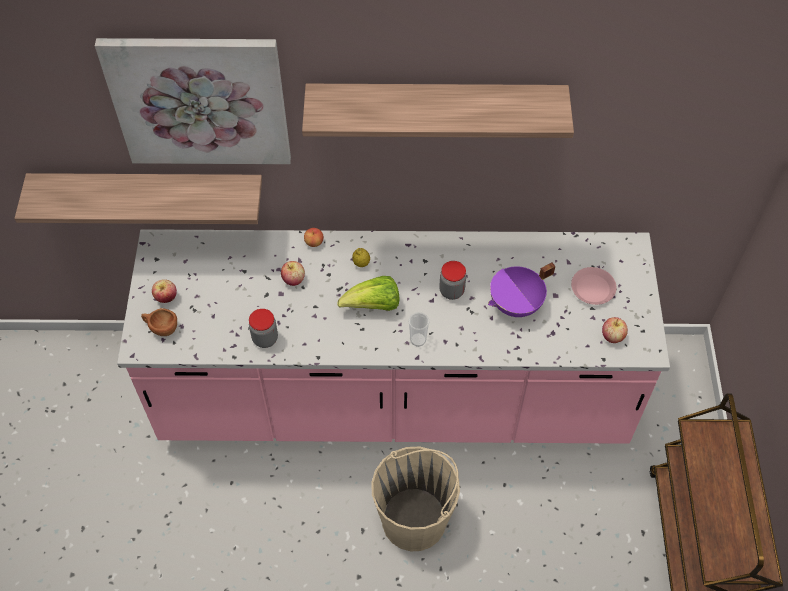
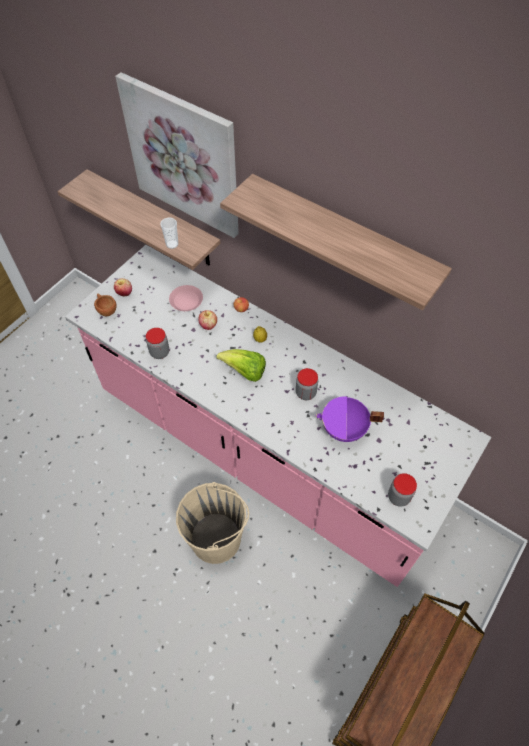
camera: 35 degrees right, 0 degrees up
cup [408,312,430,347] -> cup moved to [160,218,178,249]
pink plate [571,267,617,305] -> pink plate moved to [169,285,203,311]
apple [602,317,628,343] -> jar [388,473,417,507]

